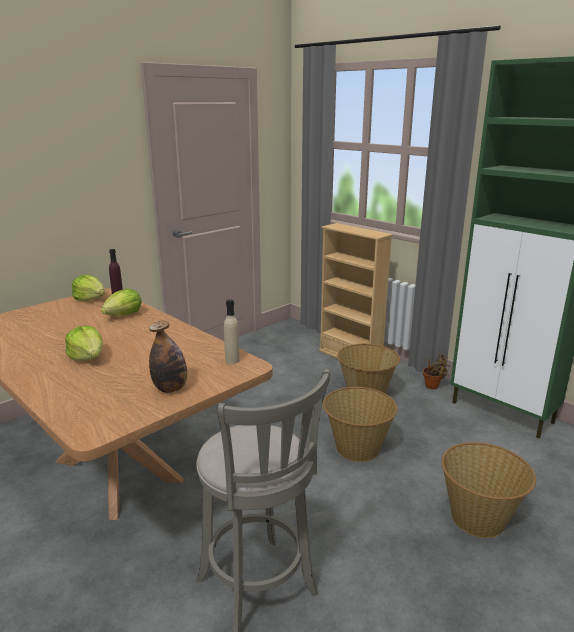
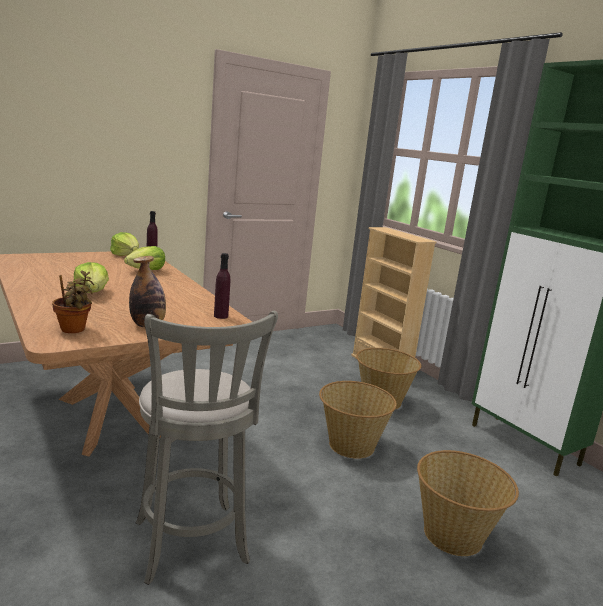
camera: 10 degrees right, 5 degrees down
beige bottle [224,299,240,364] -> purple bottle [214,253,230,319]
potted plant [423,353,450,389] -> potted plant moved to [52,270,94,333]

